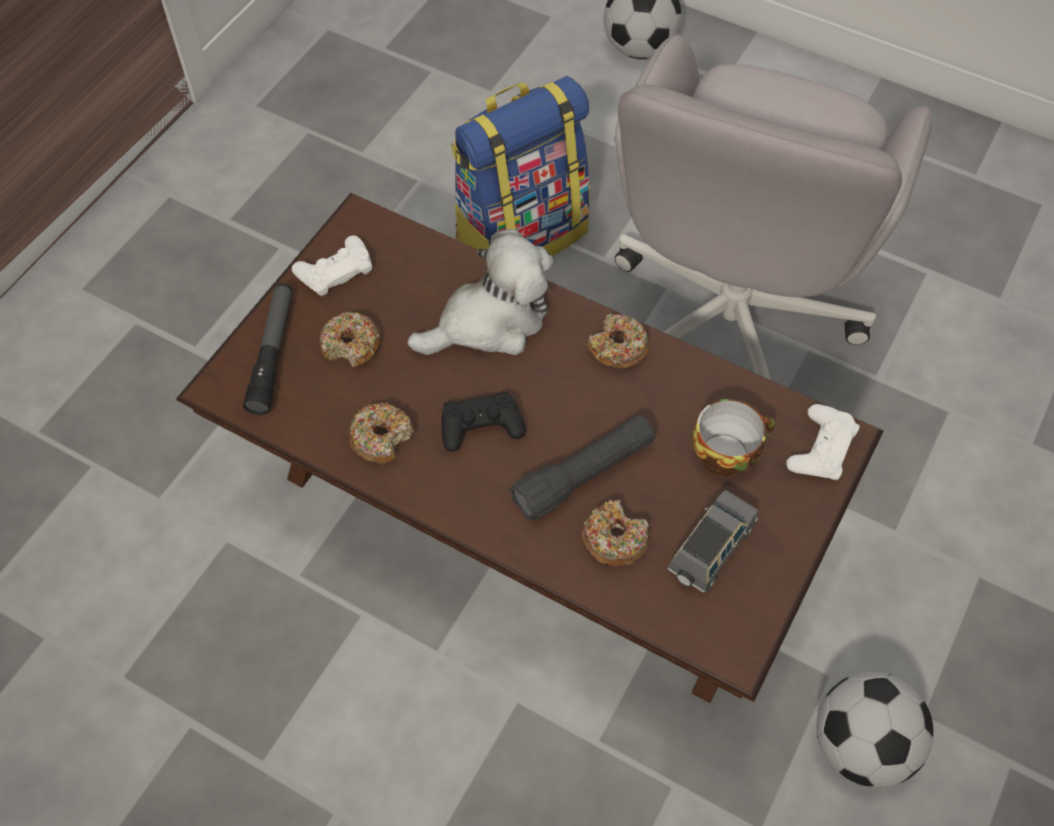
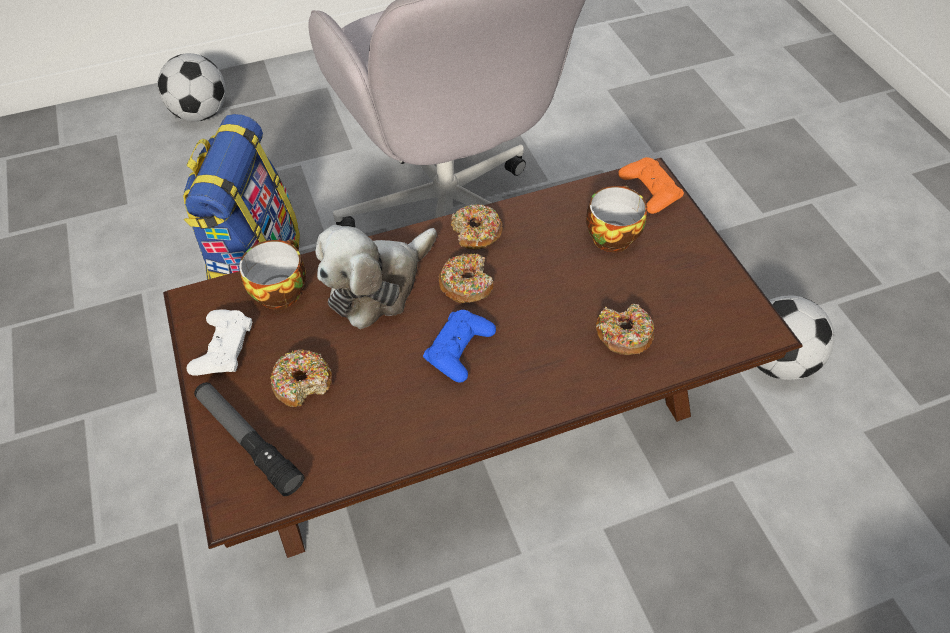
camera: 50 degrees left, 5 degrees down
donut [348,403,414,464] -> donut moved to [439,253,493,304]
plush toy [407,229,553,355] -> plush toy turned 150 degrees counterclockwise [316,225,437,329]
black game controller [441,391,526,451] -> blue game controller [423,310,496,383]
black flashlight [510,415,655,521] -> none
grey toy car [668,490,758,593] -> none
white game controller [786,404,860,480] -> orange game controller [618,157,684,214]
none -> cup [239,239,306,310]

